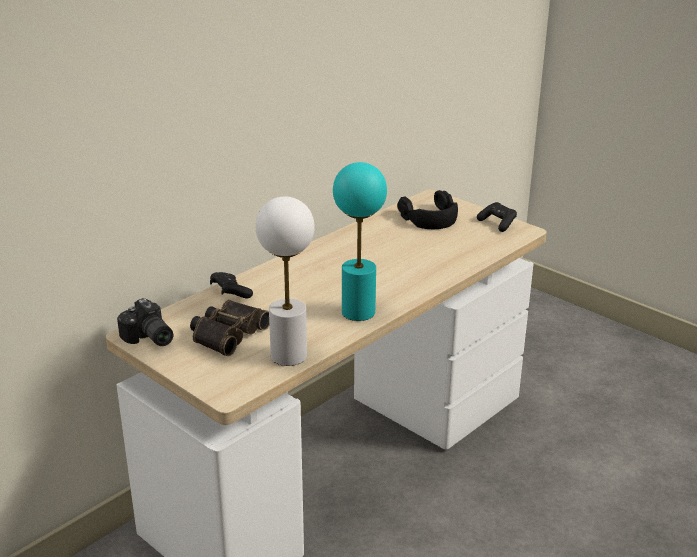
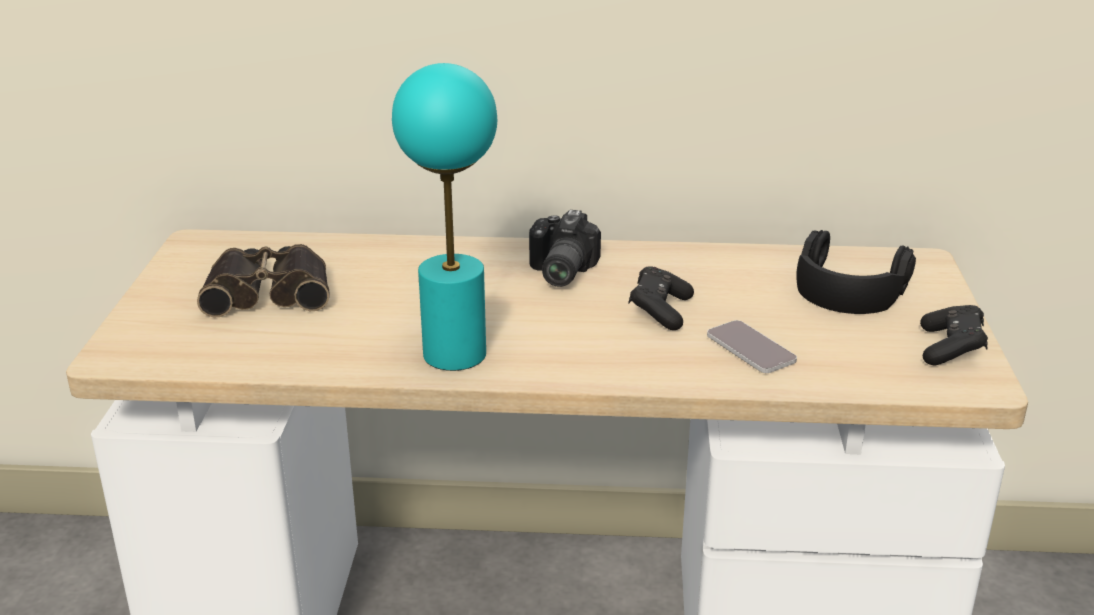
camera: 50 degrees right, 0 degrees up
camera [117,298,173,346] -> camera moved to [529,210,601,287]
black game controller [210,272,253,298] -> black game controller moved to [628,266,694,330]
white table lamp [256,197,315,366] -> none
none -> phone [707,320,797,373]

